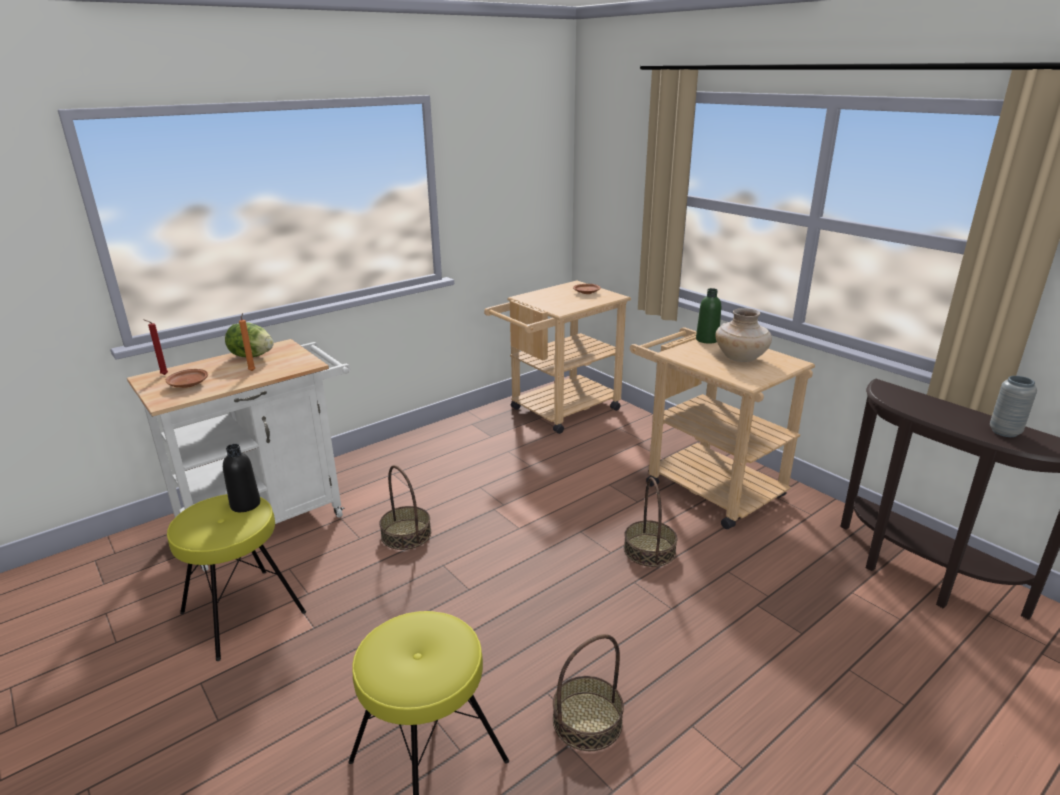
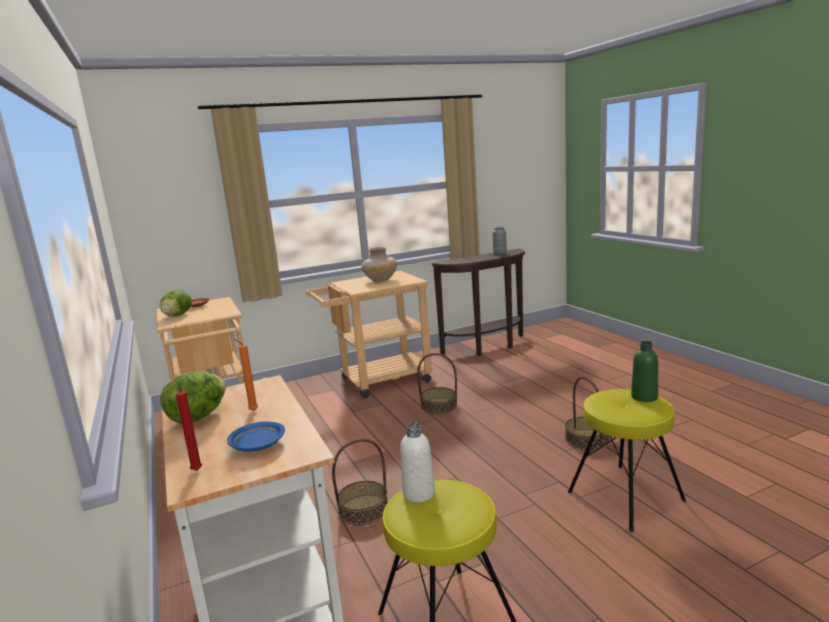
camera: 75 degrees left, 10 degrees down
brown plate [166,369,208,388] -> blue plate [227,422,285,452]
black bottle [223,444,260,512] -> white bottle [400,422,435,502]
green bottle [696,288,721,344] -> green bottle moved to [631,341,658,402]
none -> lettuce [160,290,192,316]

